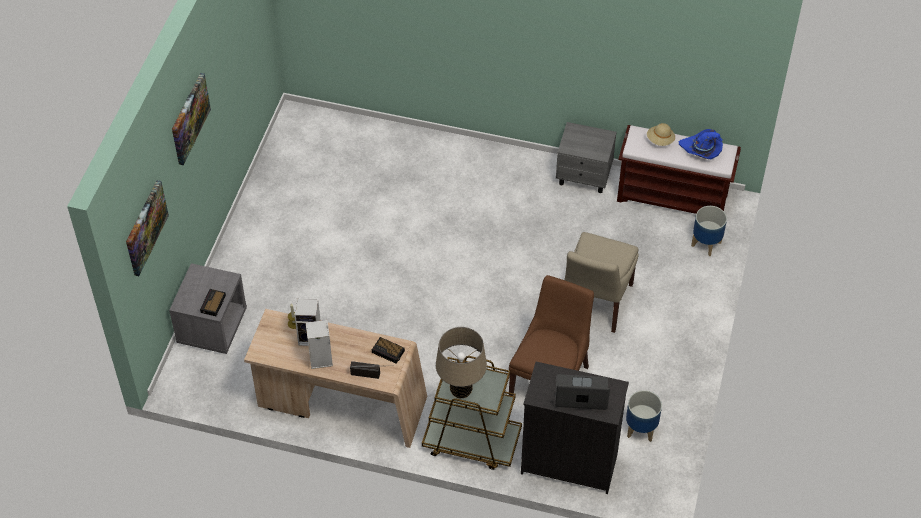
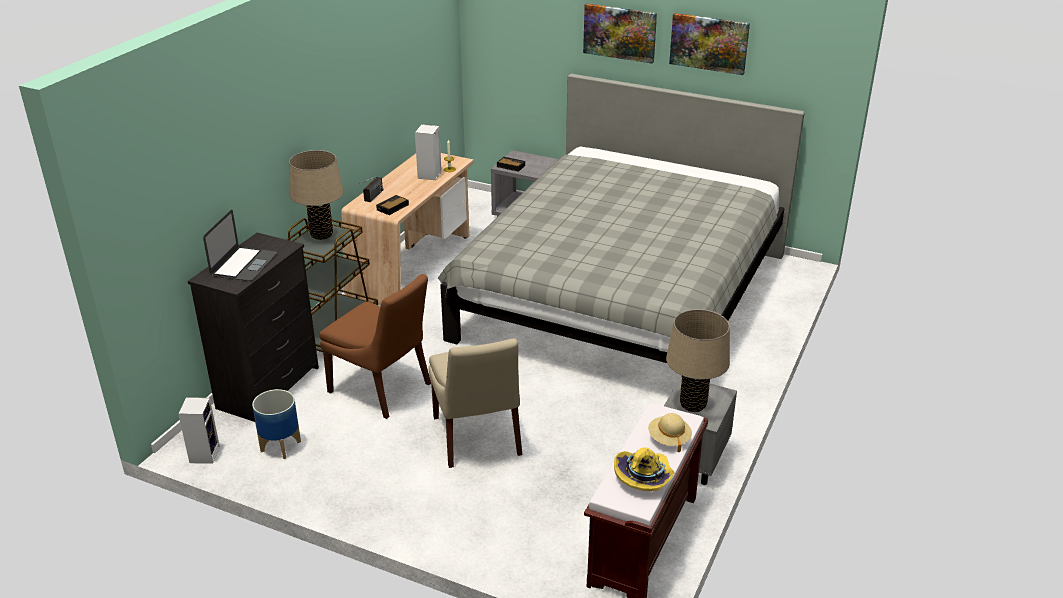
camera: 100 degrees right, 20 degrees down
picture [126,180,169,276] -> picture moved to [669,13,750,75]
speaker [305,320,333,369] -> speaker moved to [178,397,220,464]
beige chair [564,232,639,333] -> beige chair turned 135 degrees counterclockwise [429,339,522,468]
blue hat [679,129,723,159] -> yellow hat [614,447,675,491]
planter [691,206,727,256] -> none
none -> grey bed [438,74,805,363]
none -> beige table lamp [666,309,730,412]

